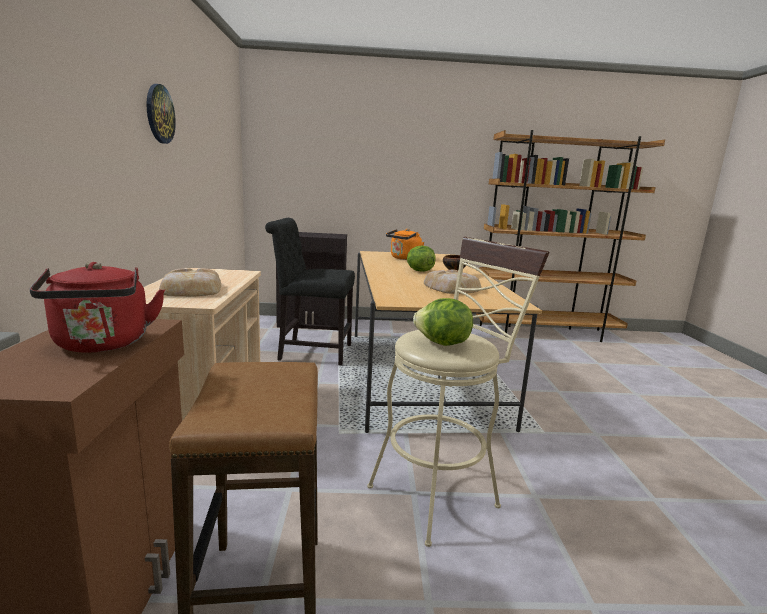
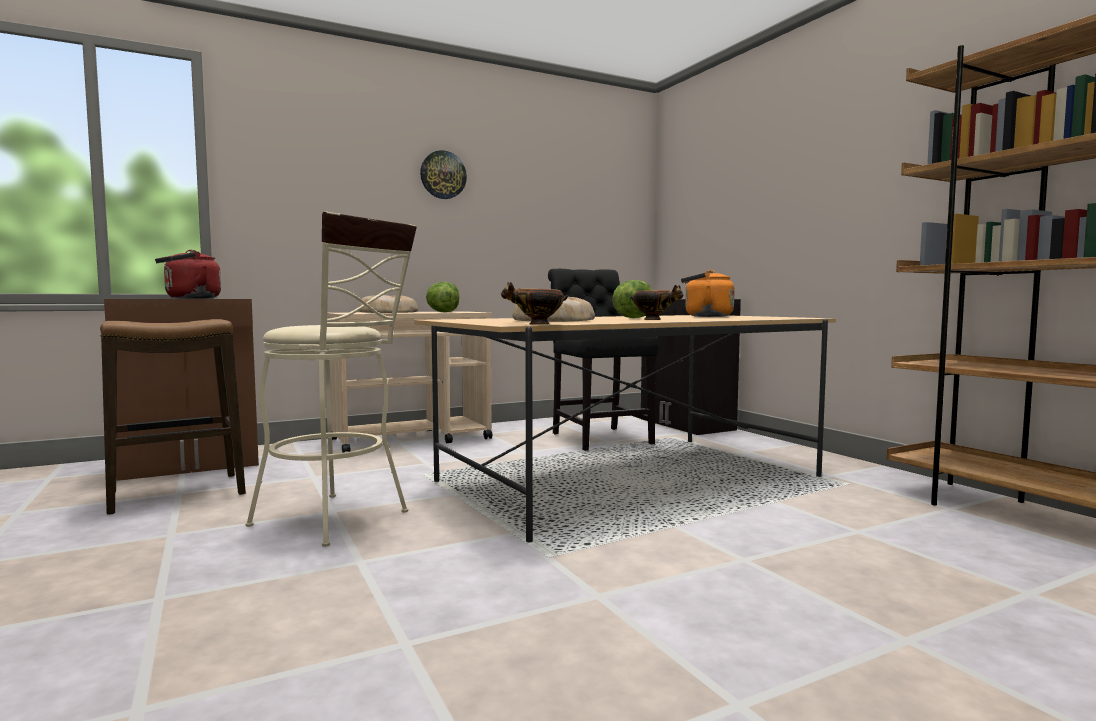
camera: 65 degrees right, 10 degrees down
lettuce [413,298,473,346] -> lettuce moved to [426,282,459,312]
none -> bowl [501,282,568,325]

